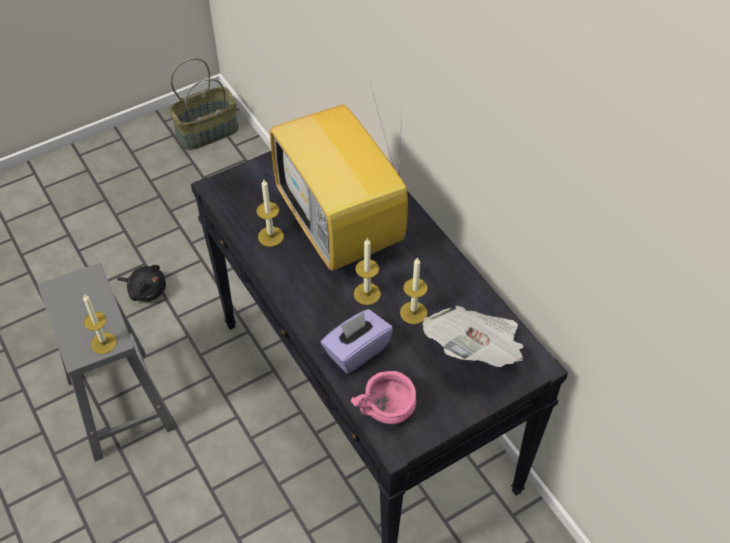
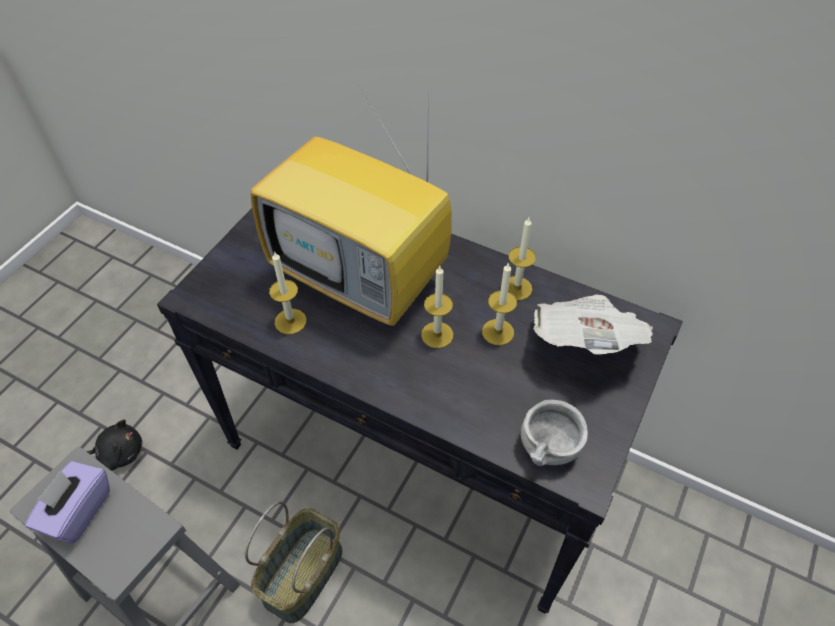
camera: 30 degrees left, 0 degrees up
candle [83,294,117,354] -> candle moved to [508,218,536,300]
basket [169,58,239,150] -> basket moved to [245,501,342,623]
purple tissue box [321,309,393,374] -> purple tissue box moved to [25,461,110,544]
pink bowl [351,371,416,424] -> grey bowl [521,400,588,466]

